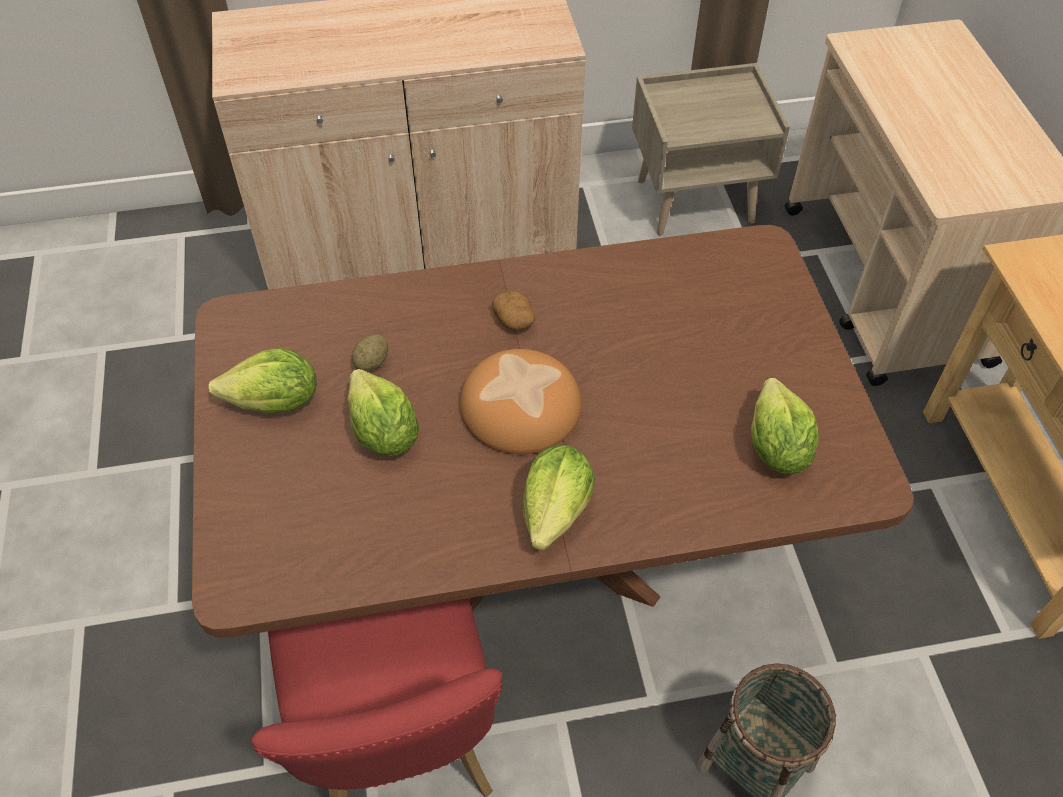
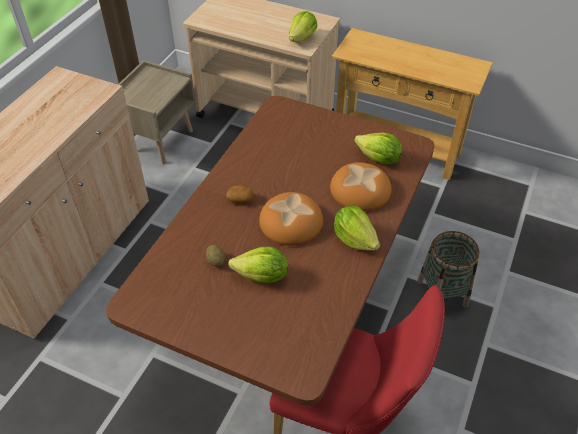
camera: 55 degrees left, 5 degrees down
lettuce [208,348,317,414] -> lettuce moved to [289,11,318,42]
none -> bread [330,162,392,211]

